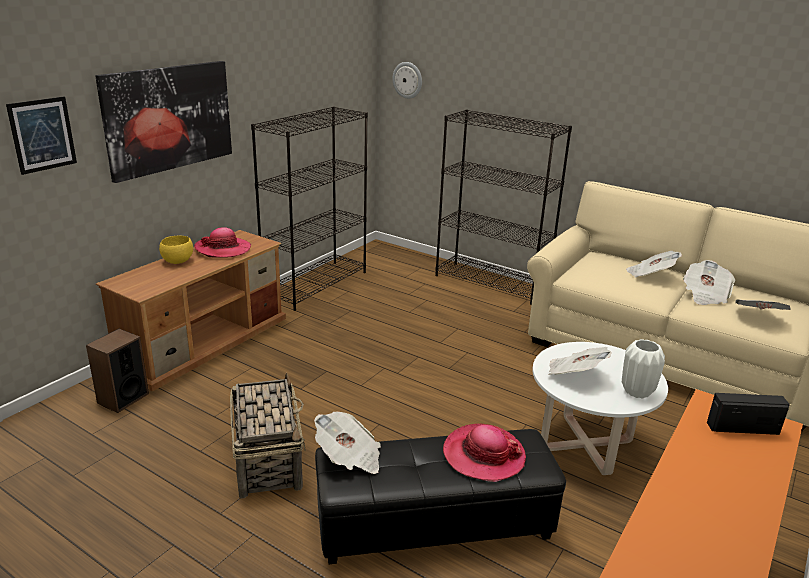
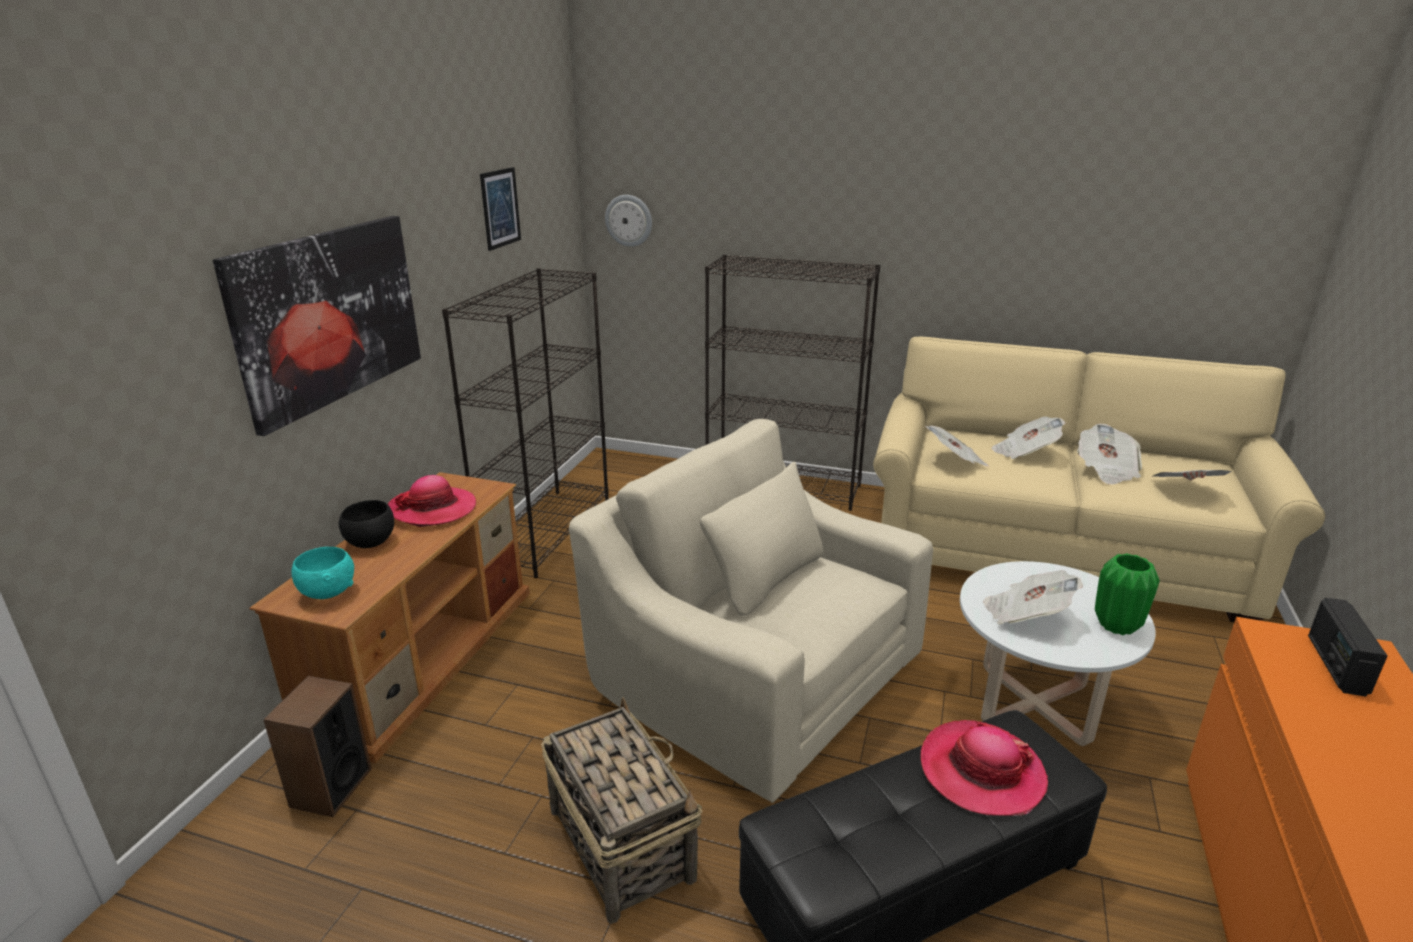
camera: 15 degrees left, 0 degrees up
picture [6,96,77,175] -> picture moved to [480,167,521,251]
yellow bowl [159,235,193,264] -> black bowl [339,500,394,548]
newspaper [314,412,381,474] -> newspaper moved to [925,425,989,467]
white vase [622,339,665,398] -> green vase [1095,553,1160,635]
radio [707,393,790,435] -> radio turned 60 degrees counterclockwise [1308,598,1388,697]
none -> turquoise bowl [291,547,354,599]
none -> beige armchair [569,419,933,803]

